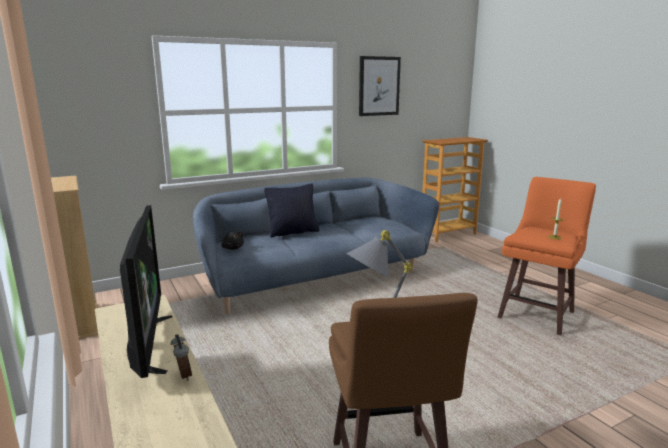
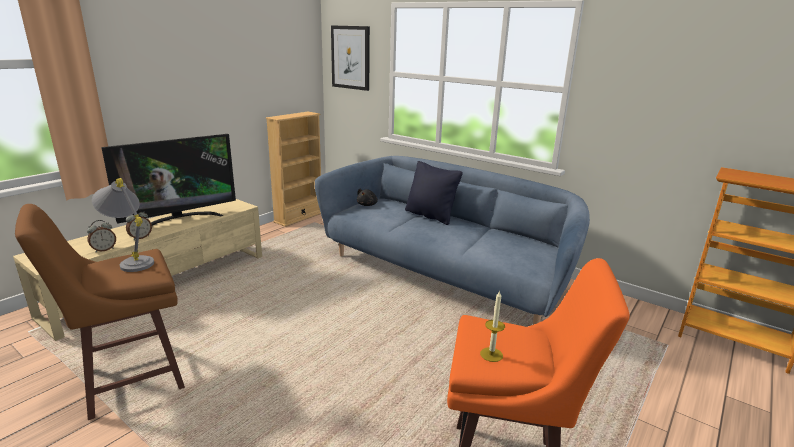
camera: 65 degrees right, 5 degrees up
picture [359,56,401,116] -> picture moved to [331,25,370,91]
none -> alarm clock [87,220,116,252]

